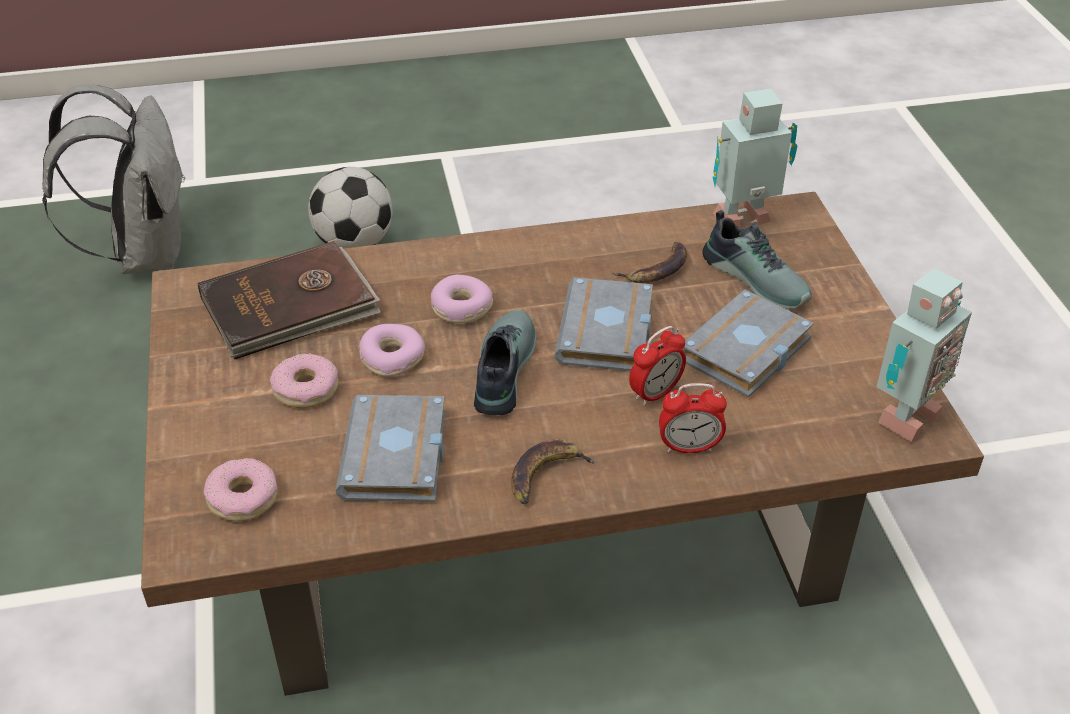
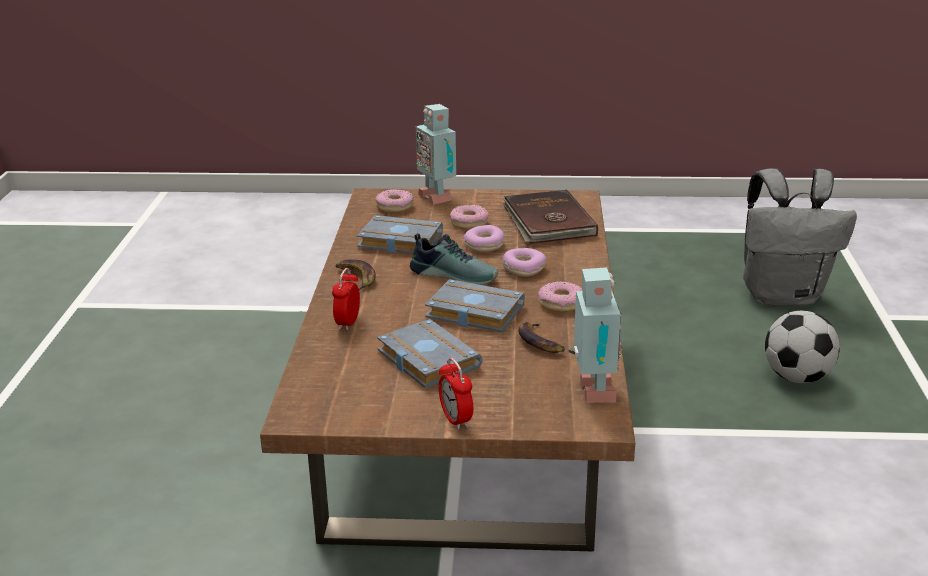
camera: 105 degrees right, 15 degrees down
alarm clock [629,326,686,406] -> alarm clock moved to [439,358,473,430]
shoe [702,210,812,309] -> none
toy robot [876,268,972,442] -> toy robot moved to [416,104,456,205]
none -> donut [538,281,582,312]

